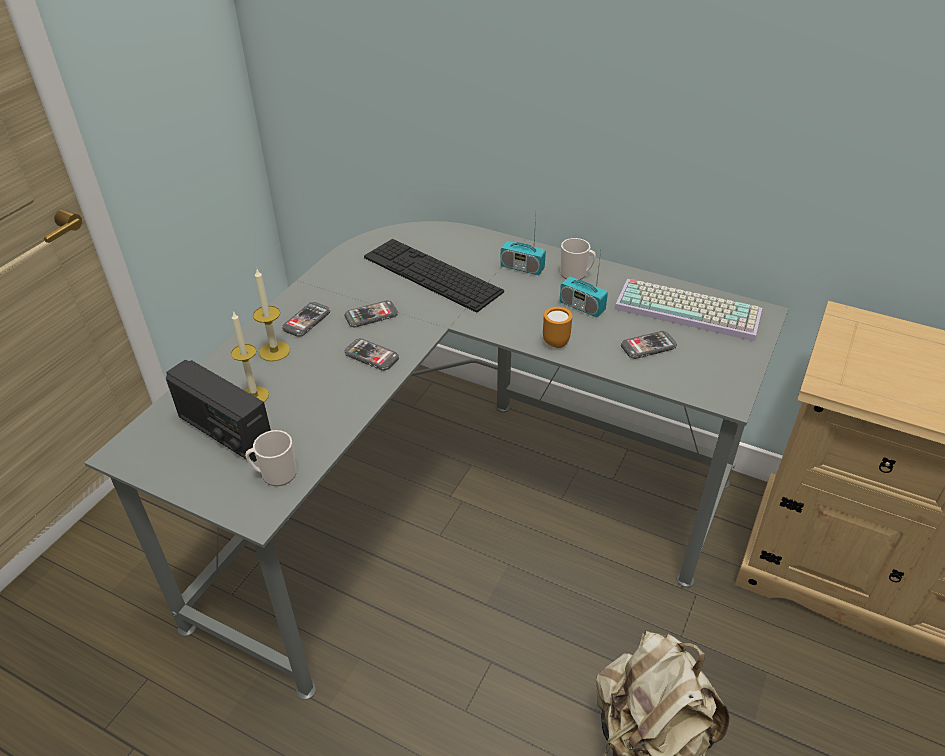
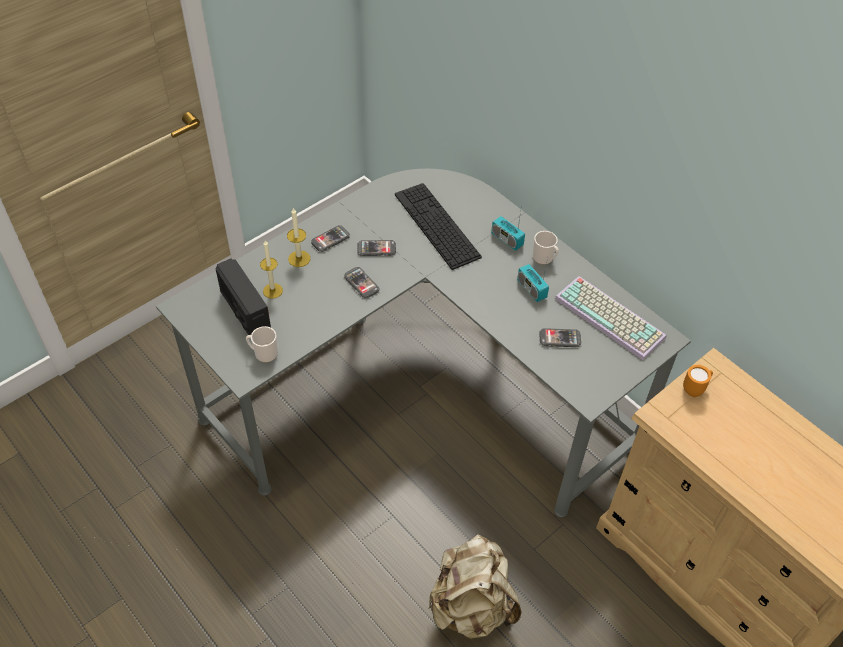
camera: 20 degrees right, 10 degrees up
orange mug [543,307,572,348] -> orange mug moved to [683,365,713,397]

